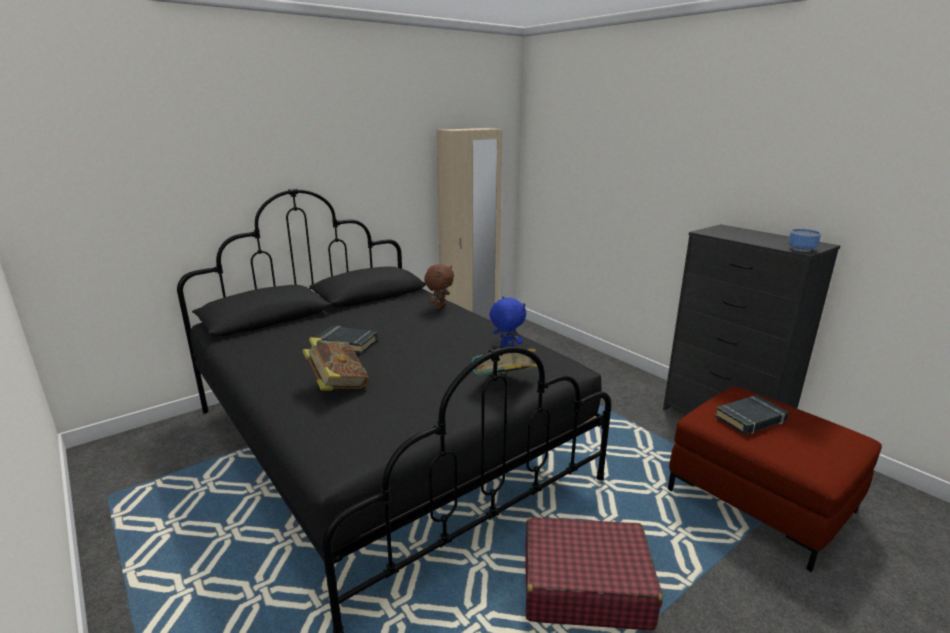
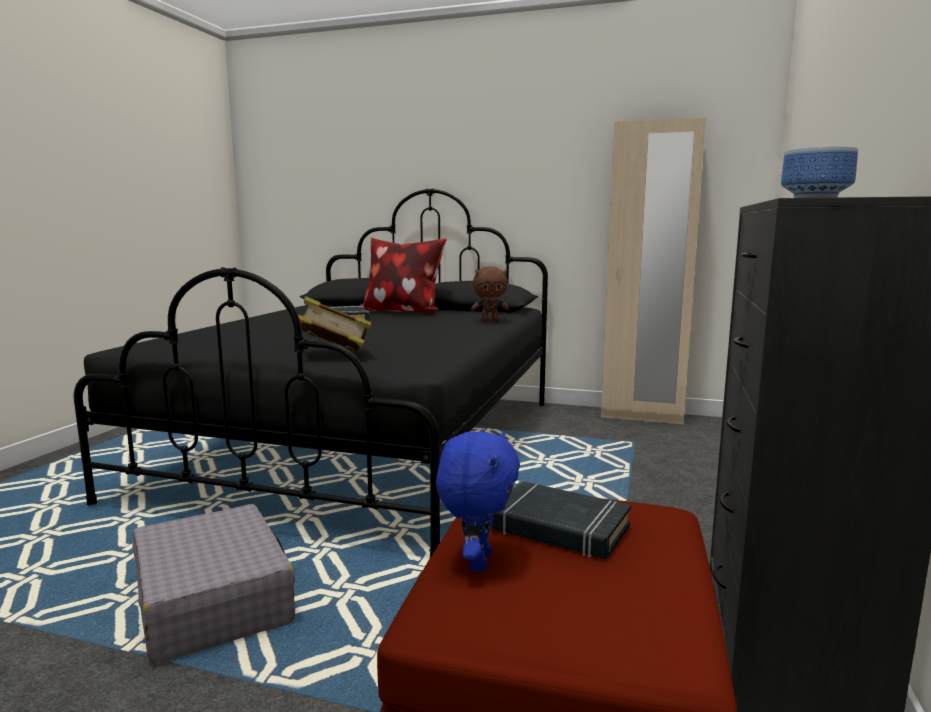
camera: 55 degrees right, 10 degrees down
book [303,337,369,391] -> none
blue plush toy [490,296,526,347] -> blue plush toy moved to [436,431,520,572]
red suitcase [525,517,663,630] -> grey suitcase [133,504,295,664]
none -> pillow [360,238,447,314]

